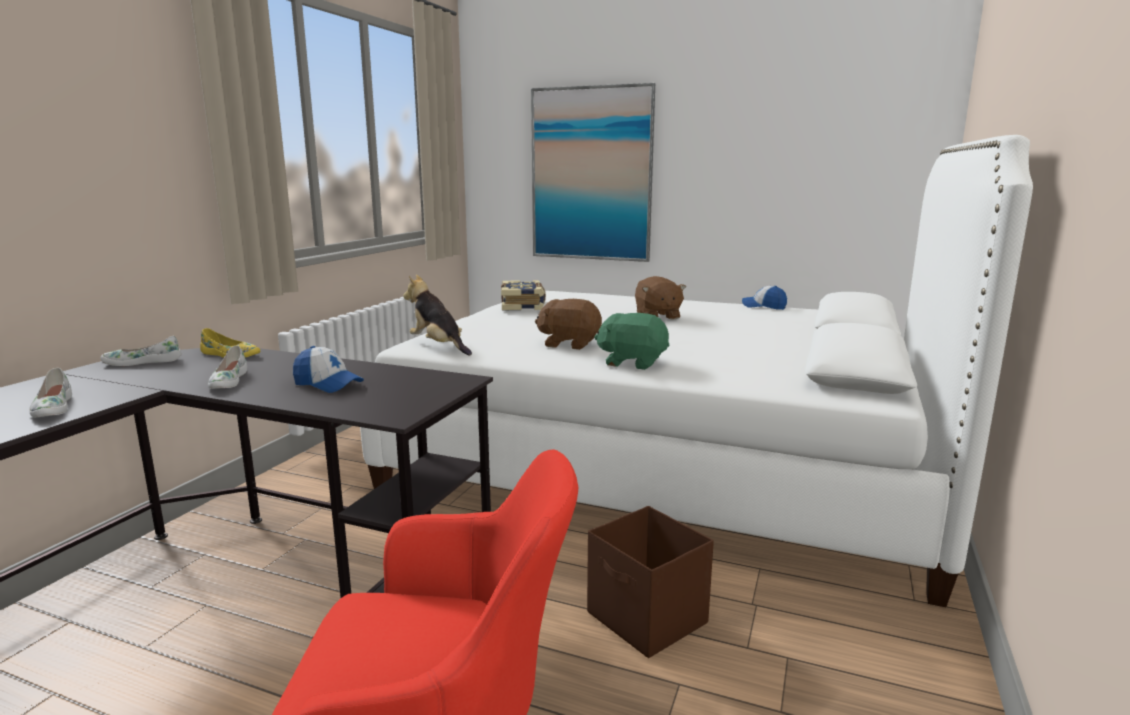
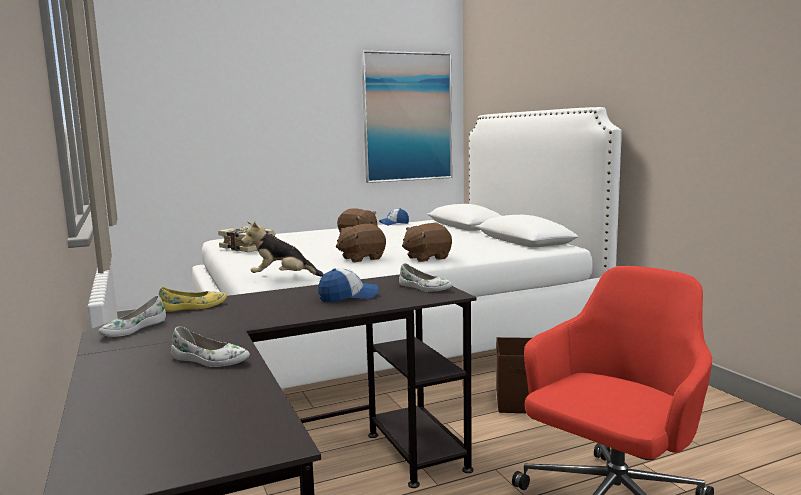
camera: 45 degrees left, 5 degrees down
white shoe [208,345,247,389] -> white shoe moved to [399,263,453,291]
picture [531,83,655,262] -> picture moved to [361,50,452,183]
green plush toy [594,313,669,370] -> brown plush toy [402,223,452,262]

